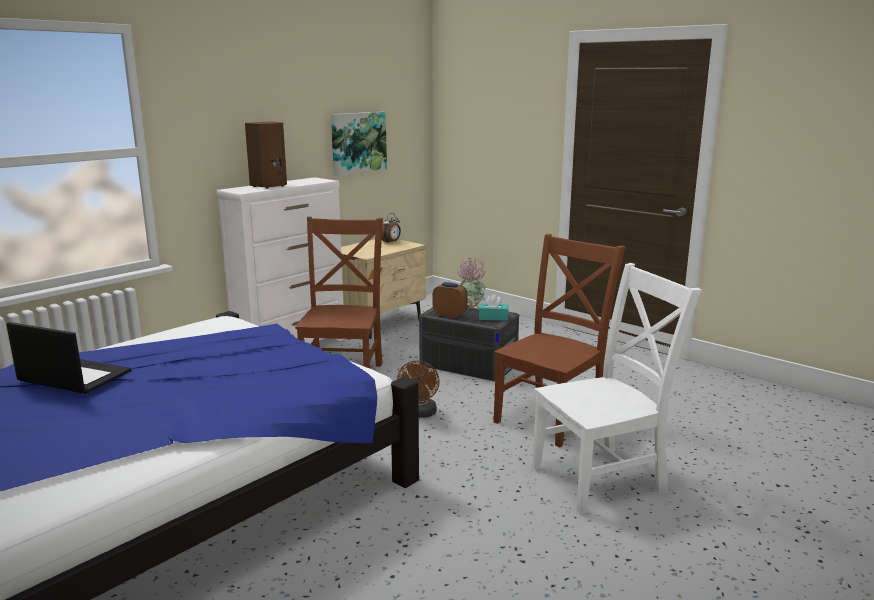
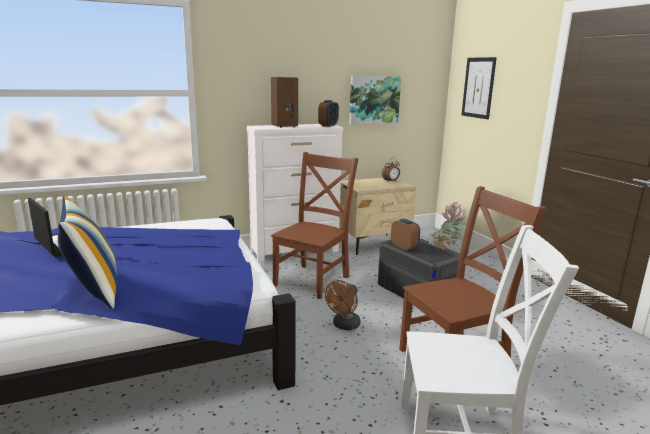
camera: 25 degrees right, 0 degrees up
turquoise tissue box [479,294,509,321] -> none
none -> pillow [58,196,117,309]
none -> alarm clock [318,100,339,127]
none -> picture [462,57,497,119]

